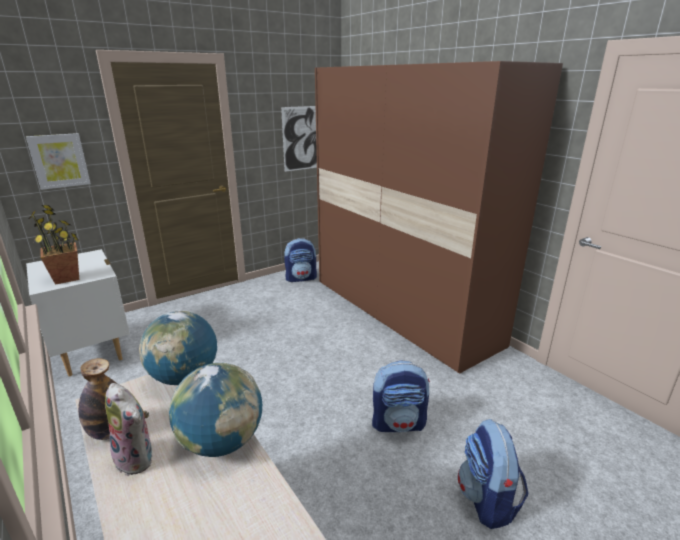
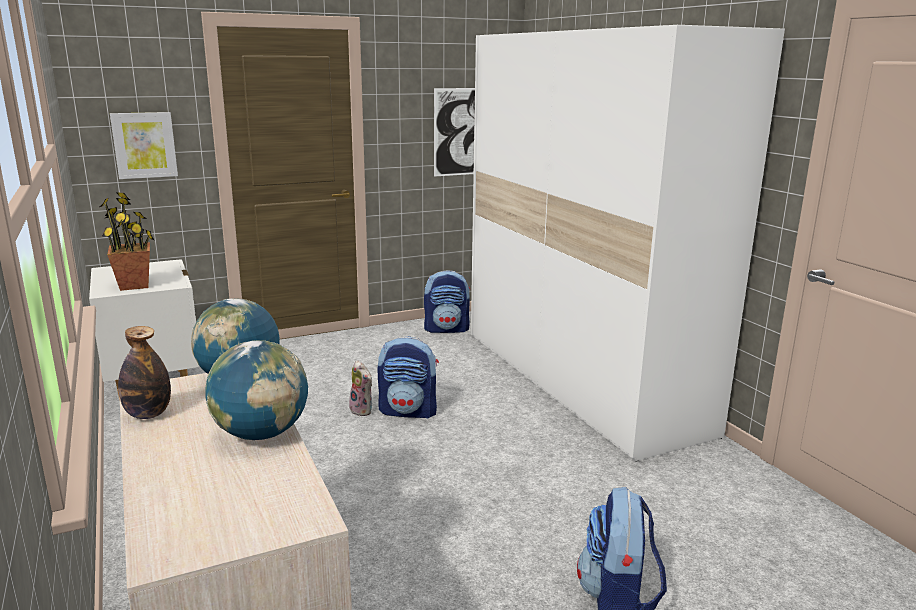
camera: 10 degrees right, 5 degrees down
plush toy [105,383,152,476] -> plush toy moved to [349,360,372,416]
brown wardrobe [315,61,563,374] -> white wardrobe [471,25,785,462]
backpack [372,360,430,432] -> backpack moved to [378,336,439,418]

